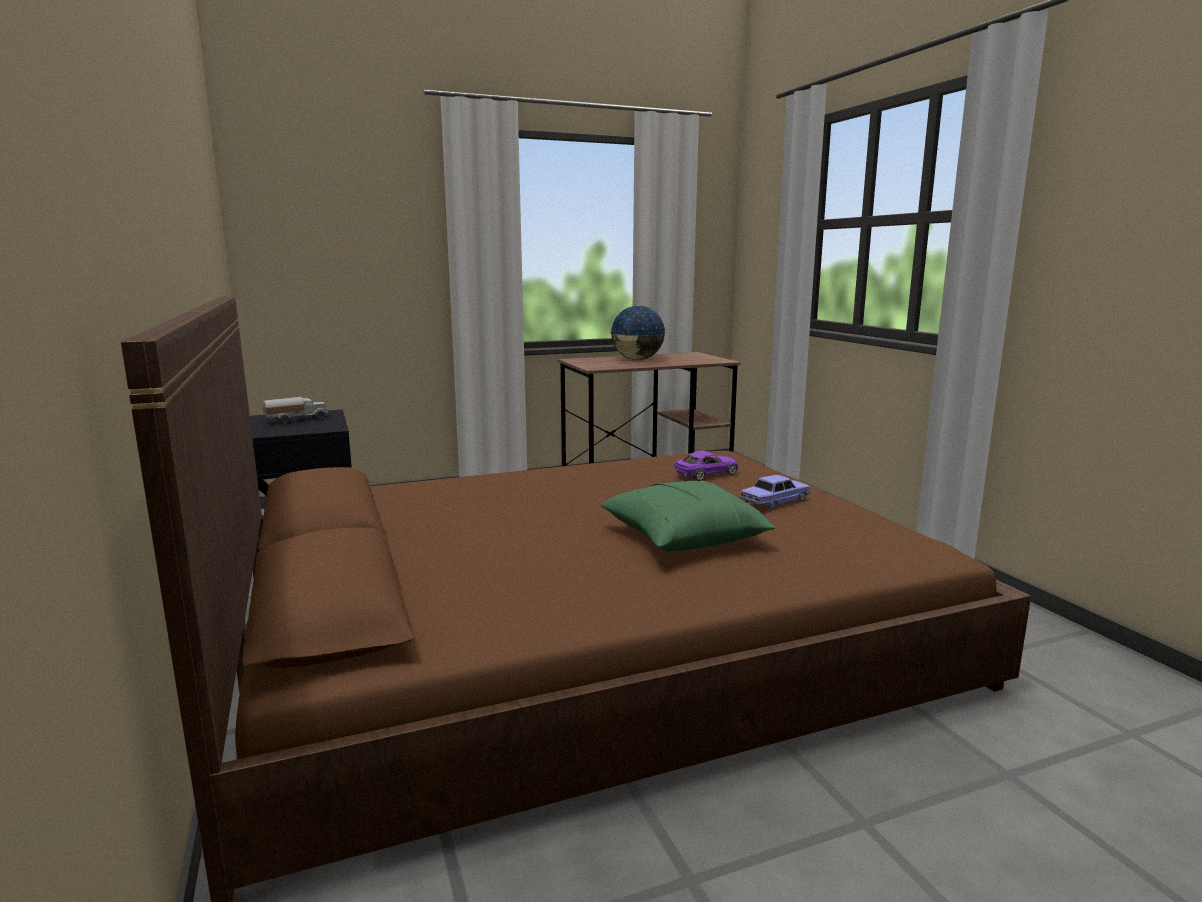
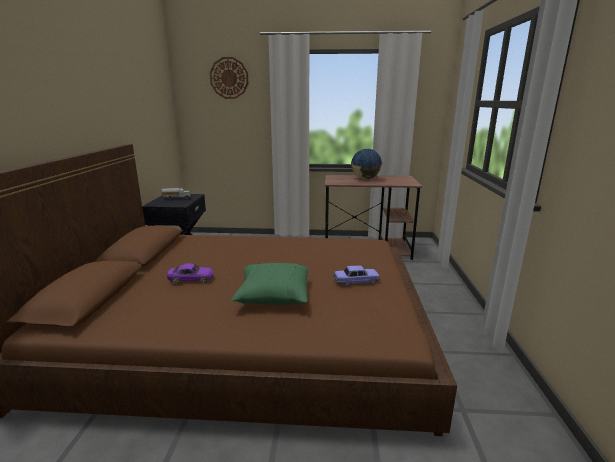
camera: 25 degrees right, 5 degrees up
purple toy car [674,450,738,481] -> purple toy car moved to [167,263,213,284]
none -> wall clock [210,57,249,99]

